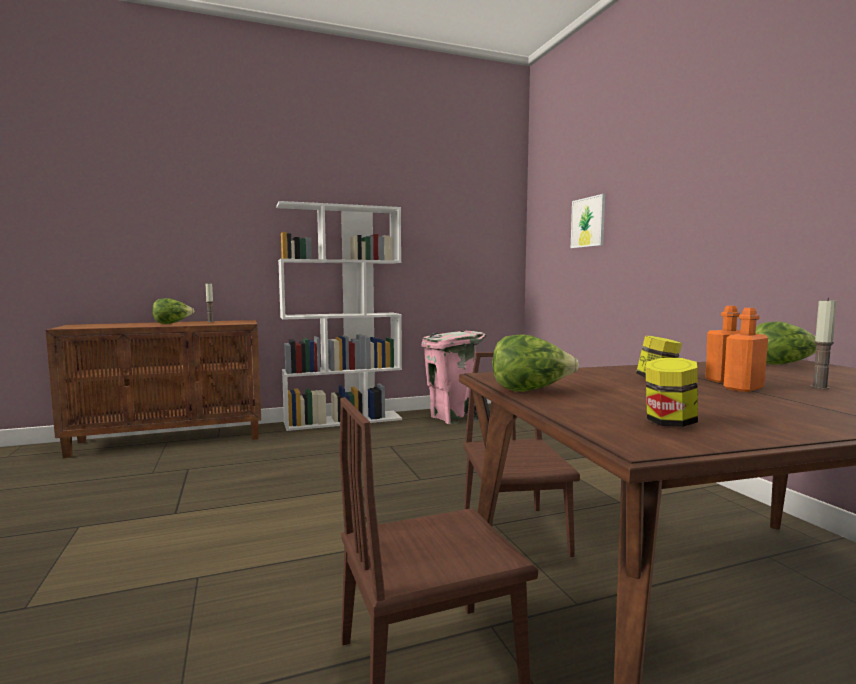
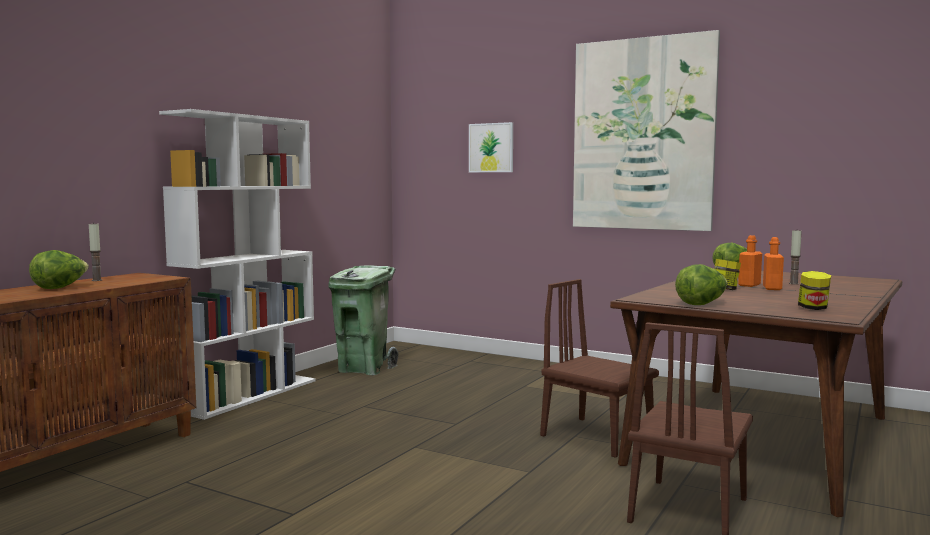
camera: 40 degrees left, 0 degrees up
pink trash can [421,331,486,424] -> green trash can [328,266,398,375]
none -> picture [573,30,720,231]

